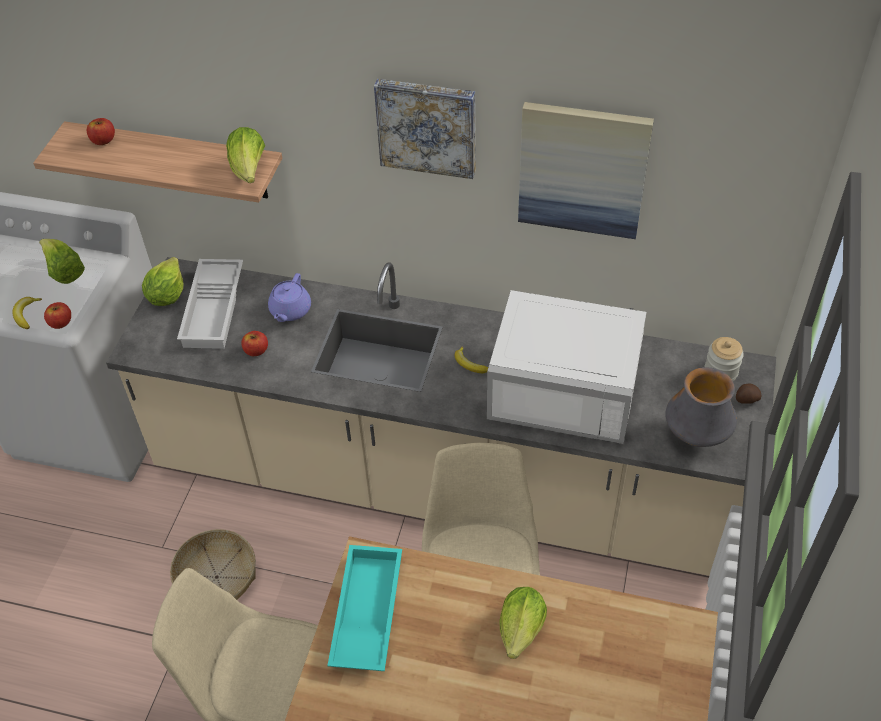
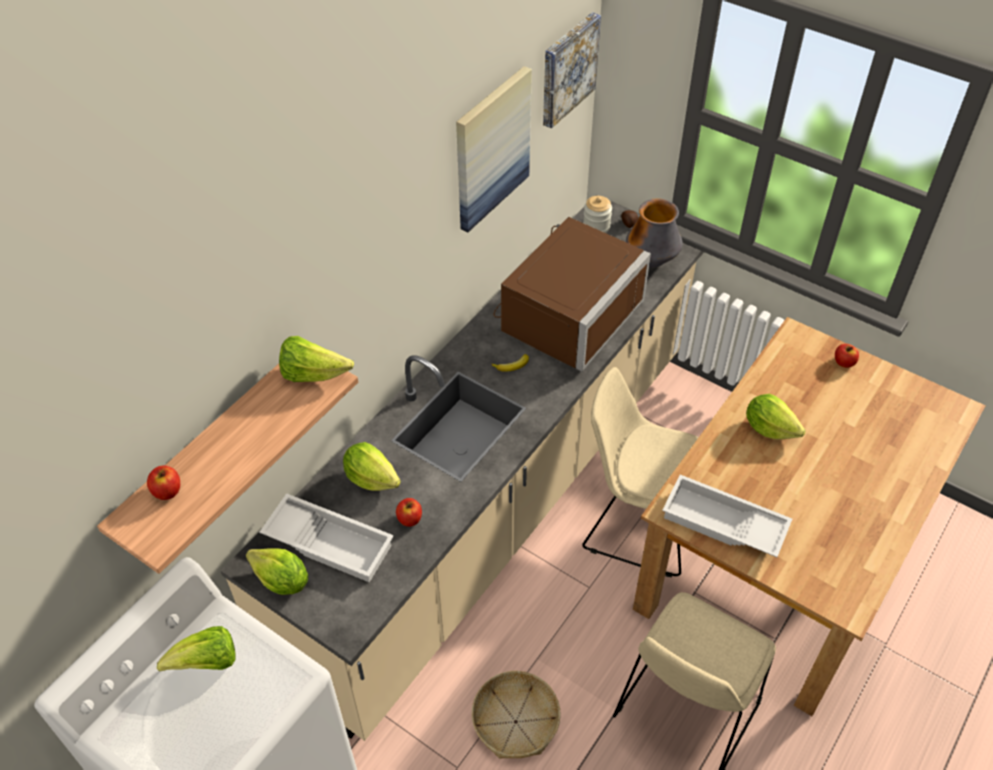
camera: 70 degrees left, 0 degrees up
banana [13,297,42,329] -> none
apple [44,302,71,329] -> apple moved to [835,344,859,368]
purple teapot [268,273,311,322] -> lettuce [343,442,401,491]
turquoise tray [327,545,402,671] -> white tray [662,475,792,557]
picture [374,79,475,179] -> picture moved to [543,12,601,129]
white microwave [487,290,647,444] -> brown microwave [494,217,651,372]

